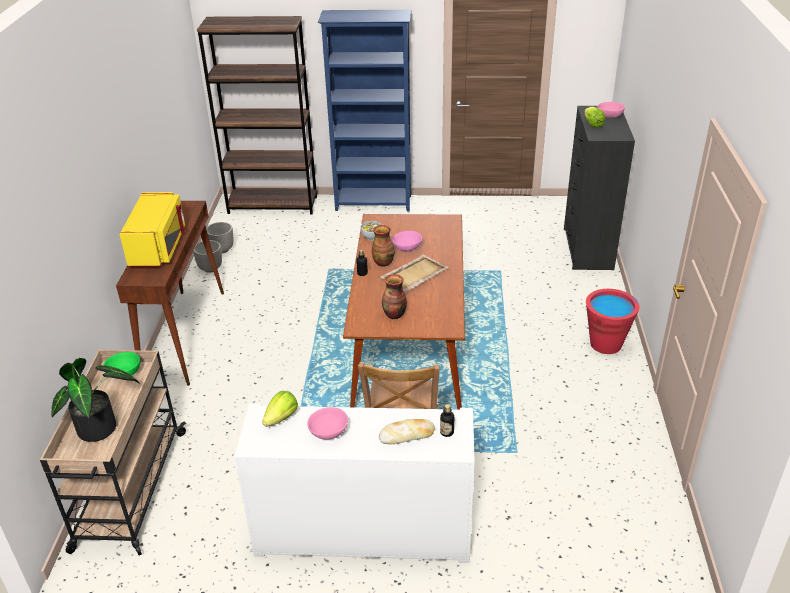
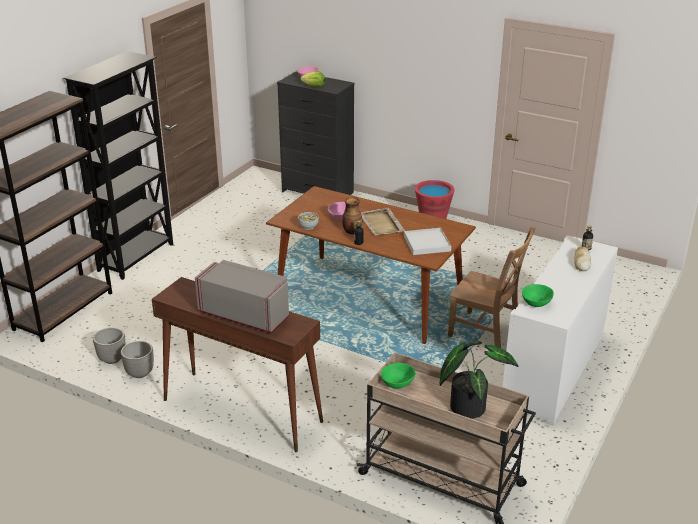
camera: 65 degrees left, 5 degrees down
yellow microwave [119,192,185,267] -> grey microwave [195,260,289,333]
lettuce [262,391,298,427] -> green bowl [522,284,554,307]
pink bowl [307,407,348,440] -> none
blue bookcase [318,10,411,212] -> black bookcase [63,51,173,280]
vase [382,274,407,319] -> white tray [404,228,451,255]

